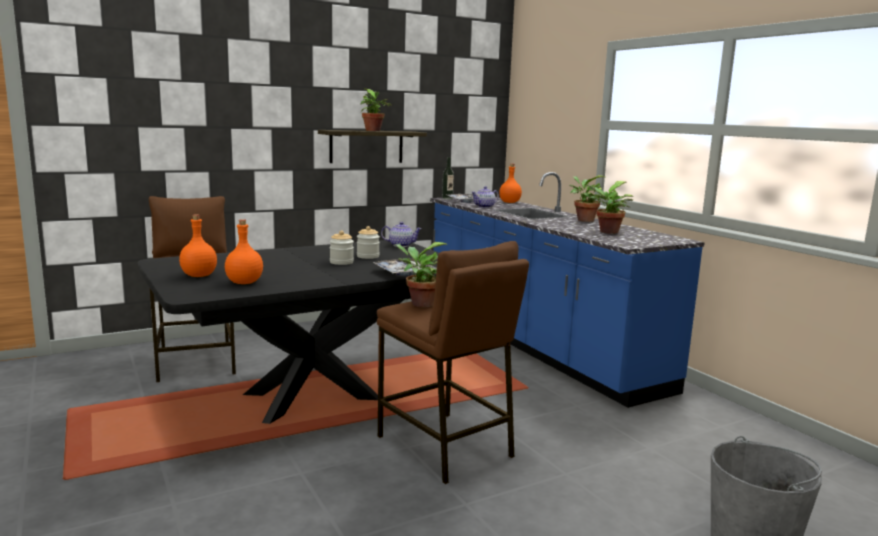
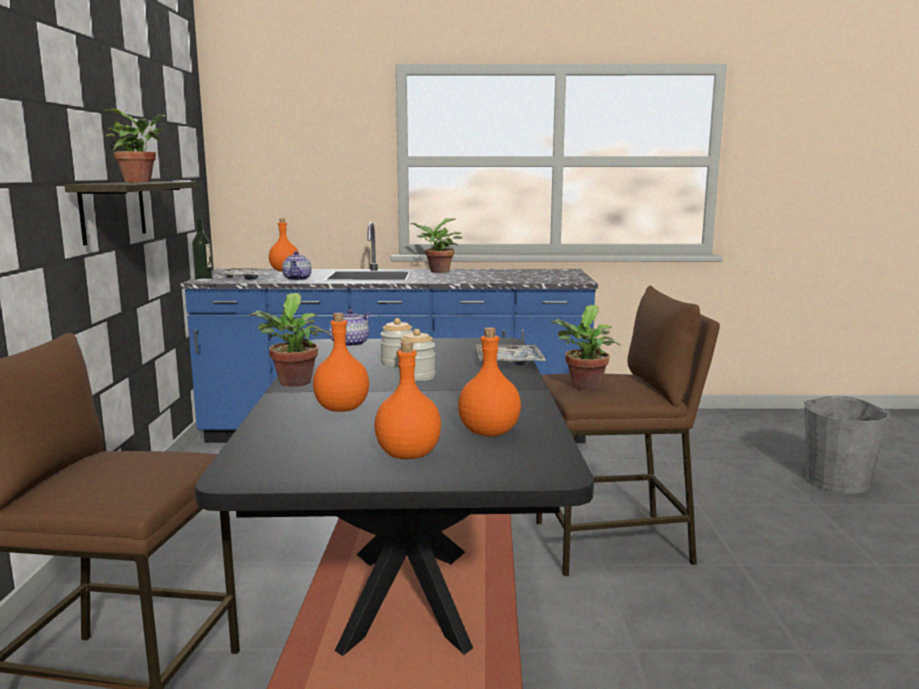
camera: 60 degrees left, 0 degrees up
potted plant [585,181,633,234] -> potted plant moved to [249,293,330,387]
none -> orange bottle [313,313,369,412]

